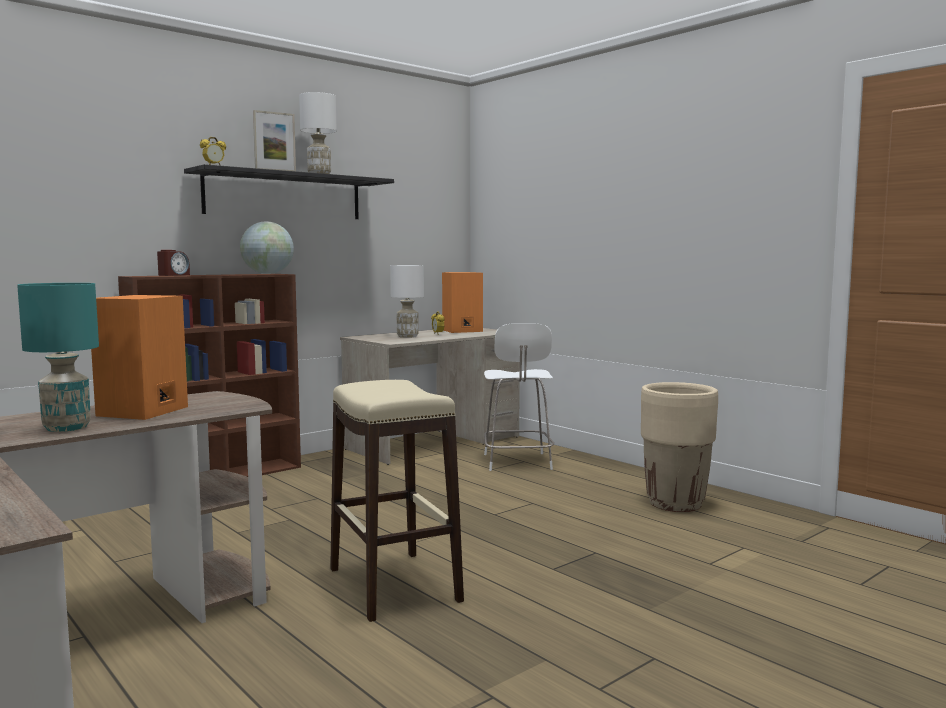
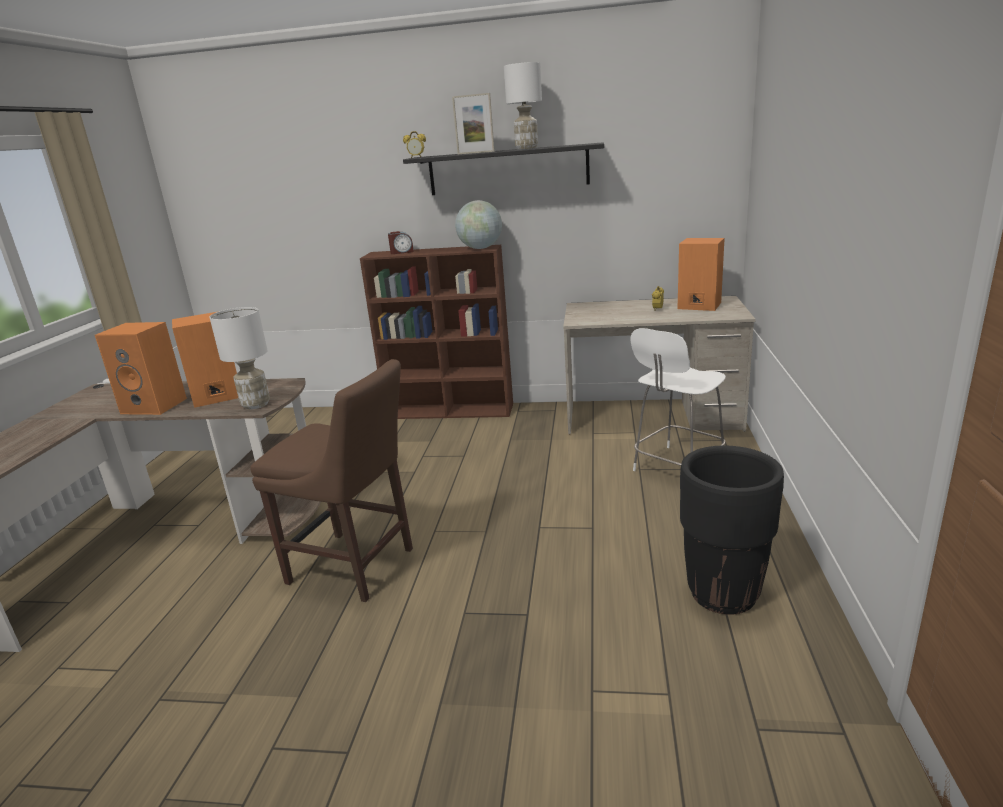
camera: 50 degrees right, 15 degrees up
turquoise table lamp [17,283,99,432] -> orange speaker [95,322,187,415]
beige stool [330,380,464,622] -> brown chair [250,359,413,602]
white table lamp [390,265,424,338] -> white table lamp moved to [210,307,270,409]
beige planter [641,382,718,512] -> black planter [680,446,784,615]

